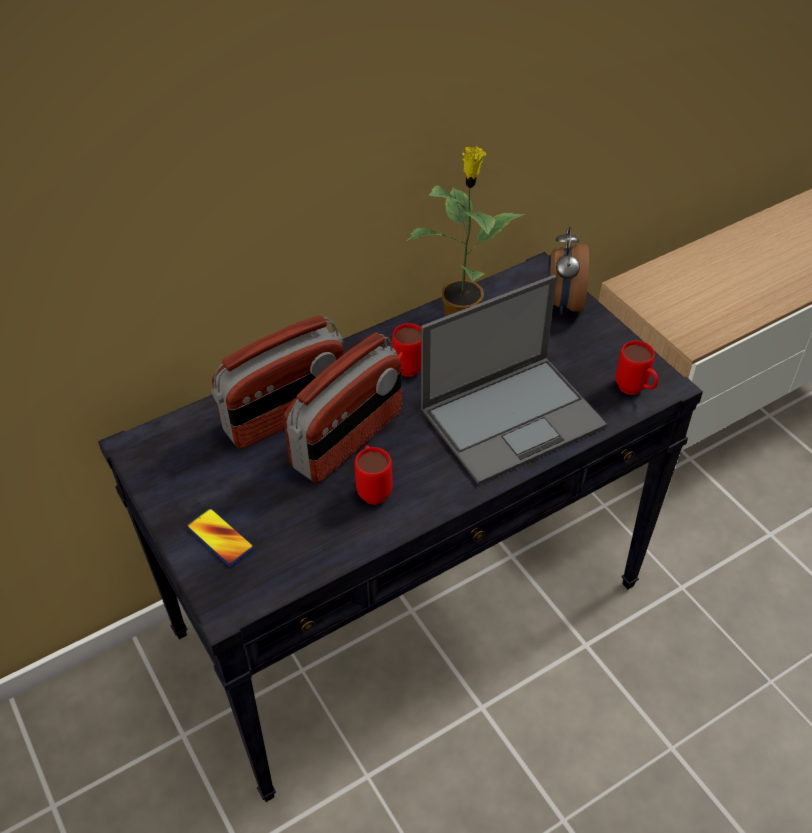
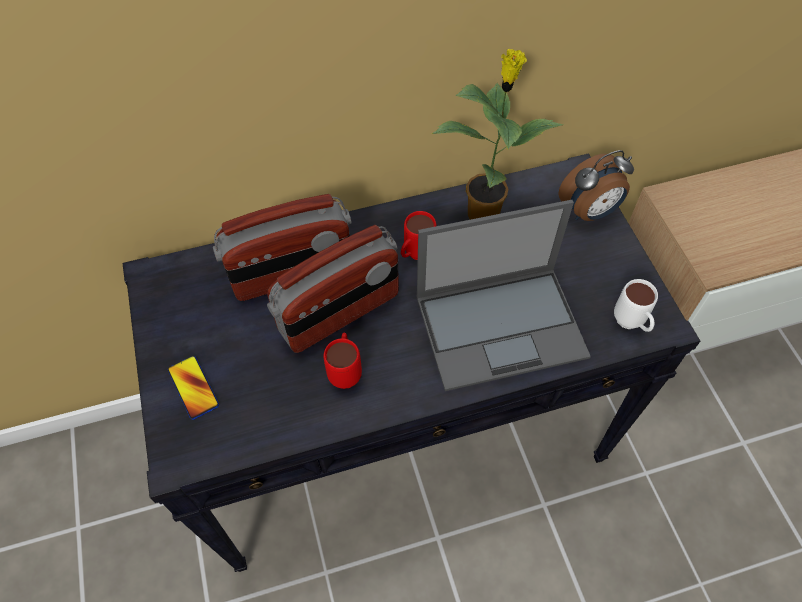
camera: 15 degrees right, 10 degrees up
alarm clock [547,226,589,315] -> alarm clock turned 135 degrees counterclockwise [558,150,634,221]
red mug [616,341,658,395] -> white mug [614,279,658,332]

